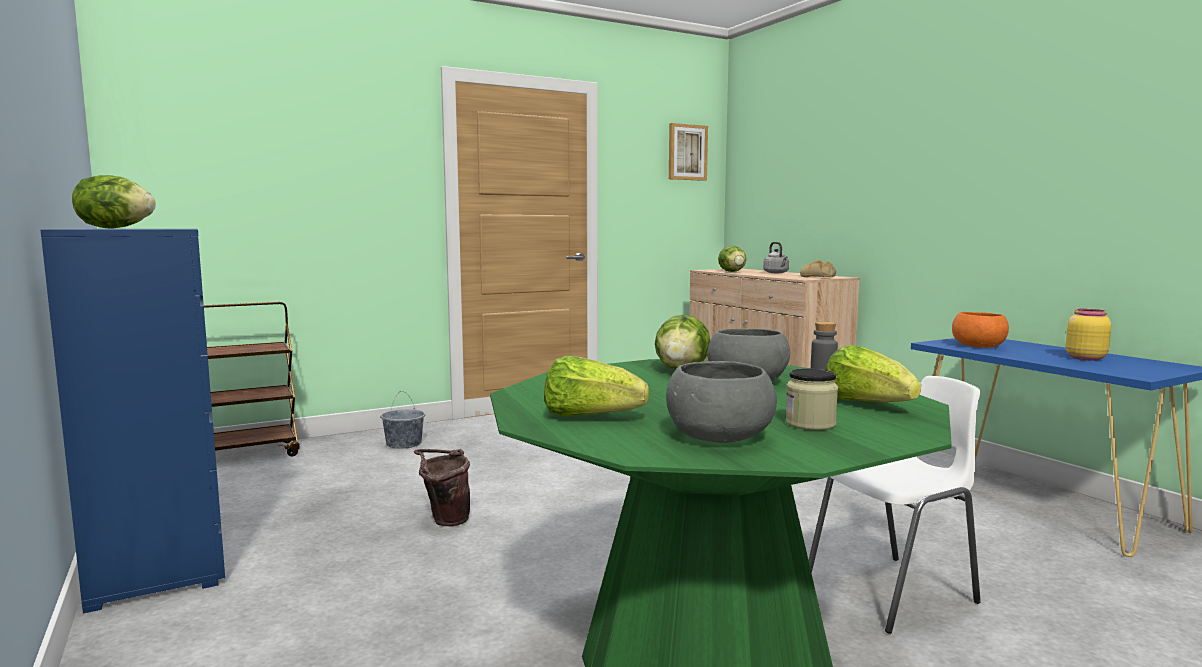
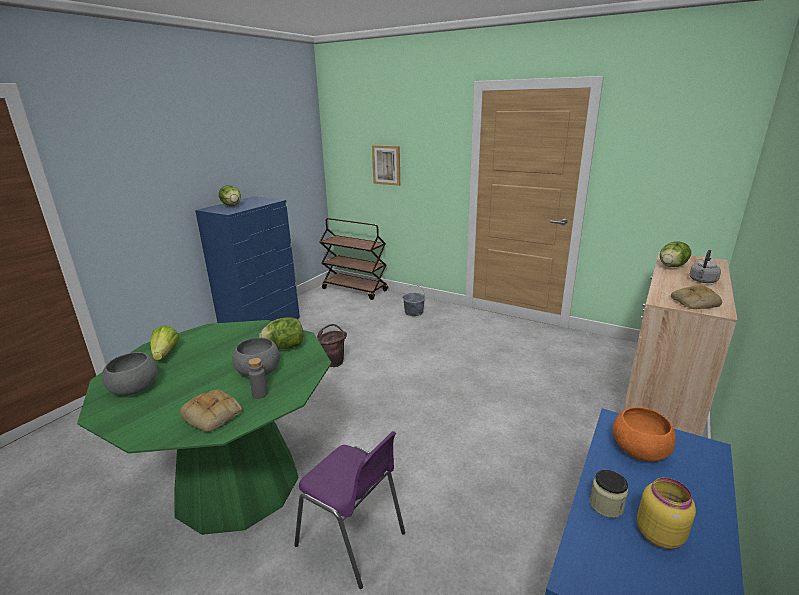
camera: 60 degrees right, 15 degrees up
picture [669,123,708,181] -> picture moved to [372,145,400,186]
jar [785,368,838,430] -> jar moved to [590,470,628,518]
white chair [809,376,981,634] -> purple chair [294,431,405,589]
lettuce [826,345,921,402] -> bread [180,389,242,432]

